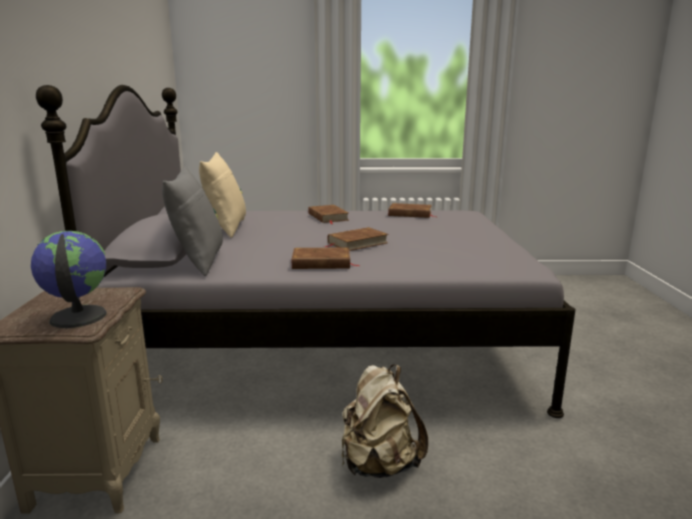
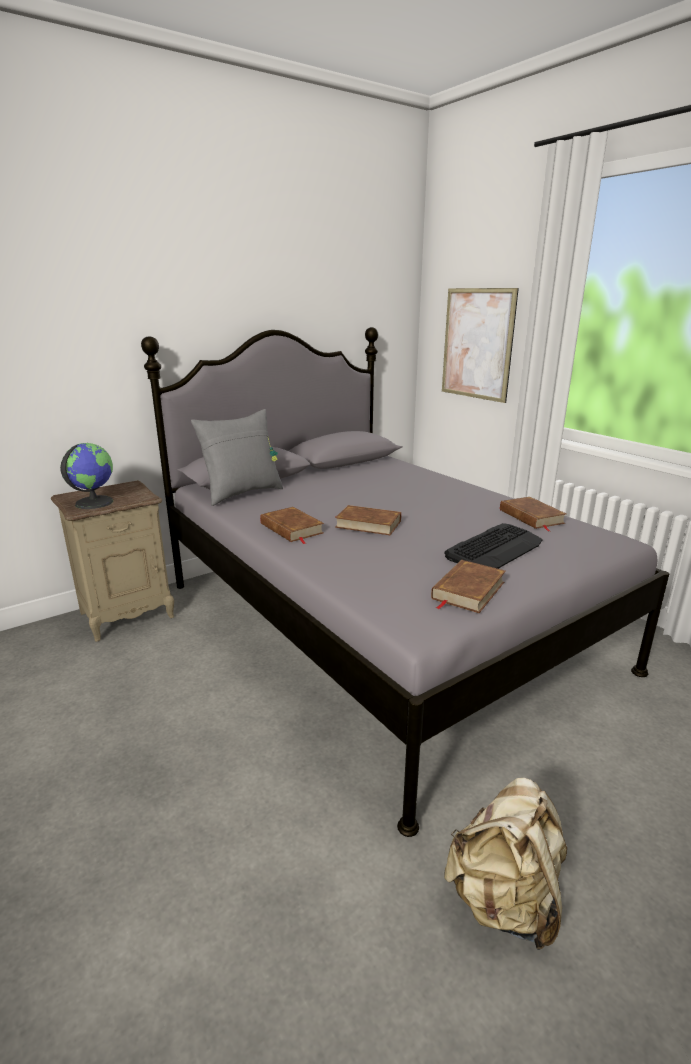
camera: 55 degrees right, 5 degrees up
beige pillow [199,152,246,238] -> none
brown book [308,205,349,224] -> brown book moved to [431,560,506,613]
beige backpack [341,364,428,478] -> beige backpack moved to [444,778,567,950]
none -> picture [442,288,519,403]
none -> keyboard [444,523,543,569]

